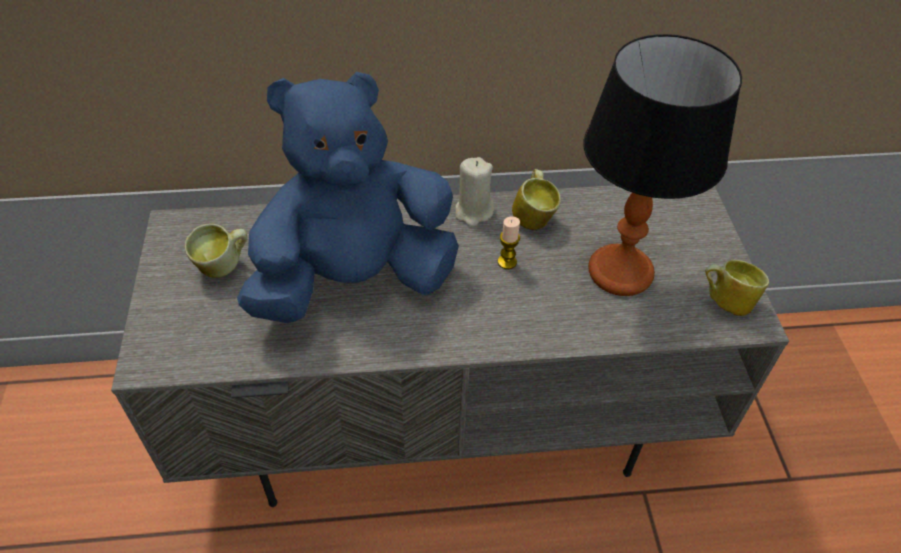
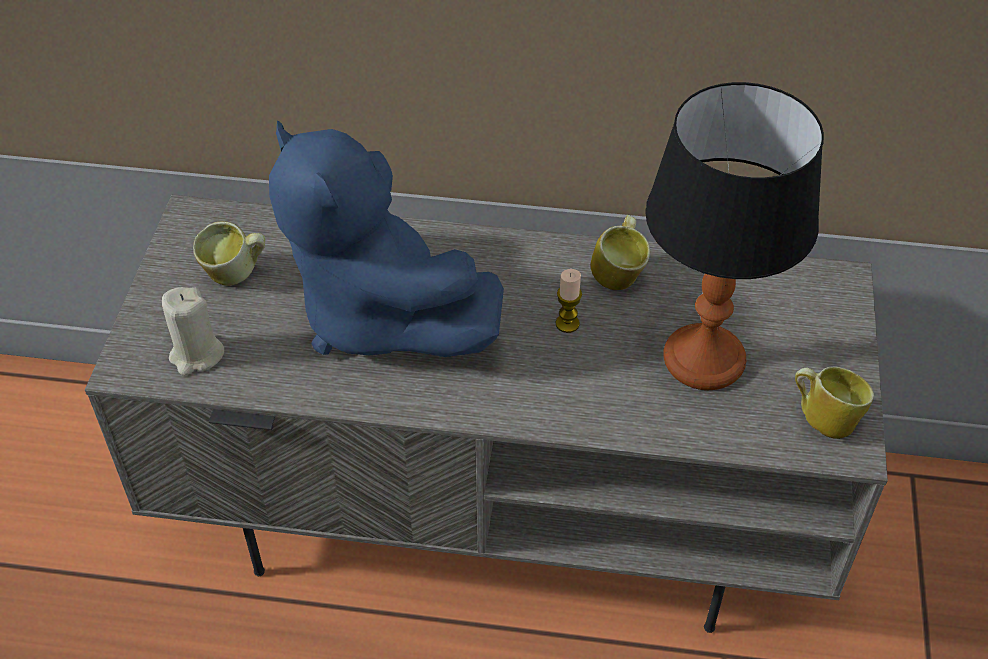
camera: 15 degrees right, 0 degrees up
blue plush toy [237,72,459,323] -> blue plush toy turned 120 degrees counterclockwise [269,120,504,357]
beige candle [455,157,494,227] -> beige candle moved to [162,287,224,375]

